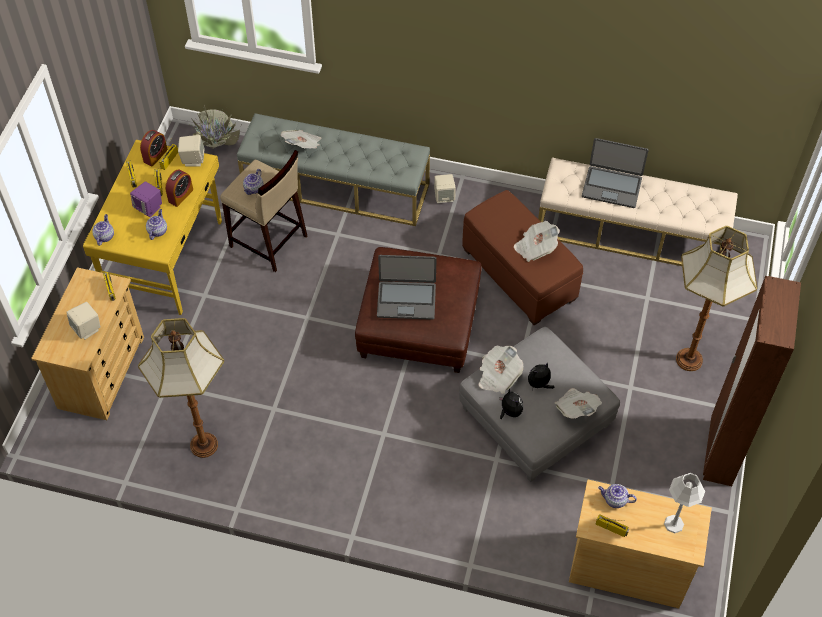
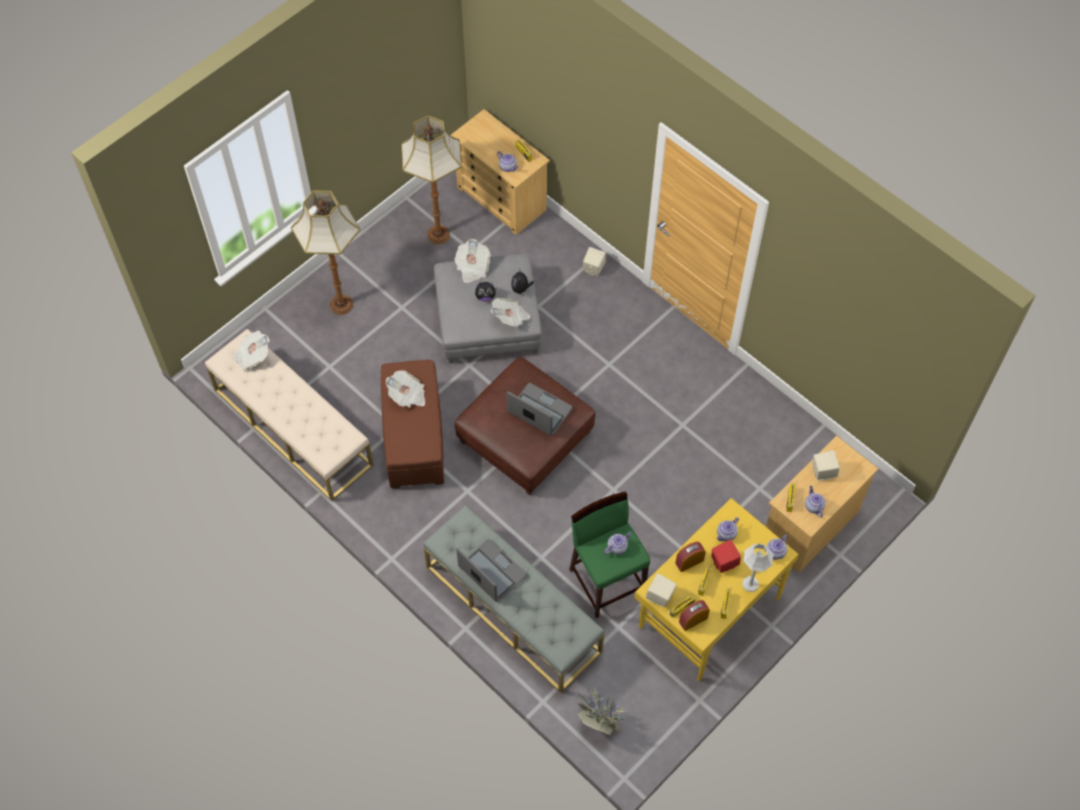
camera: 150 degrees left, 5 degrees up
purple speaker [130,181,162,217] -> red speaker [711,540,741,573]
floor lamp [138,318,224,458] -> floor lamp moved to [401,116,462,244]
beige stool [220,150,307,272] -> green stool [569,491,650,618]
newspaper [281,130,322,149] -> newspaper moved to [232,331,270,371]
beige speaker [434,174,456,203] -> beige speaker moved to [583,247,606,276]
laptop [582,138,649,208] -> laptop moved to [456,539,527,602]
grey table lamp [664,473,705,533] -> grey table lamp moved to [742,544,773,592]
brown wardrobe [703,276,801,486] -> none
none -> teapot [805,486,826,518]

